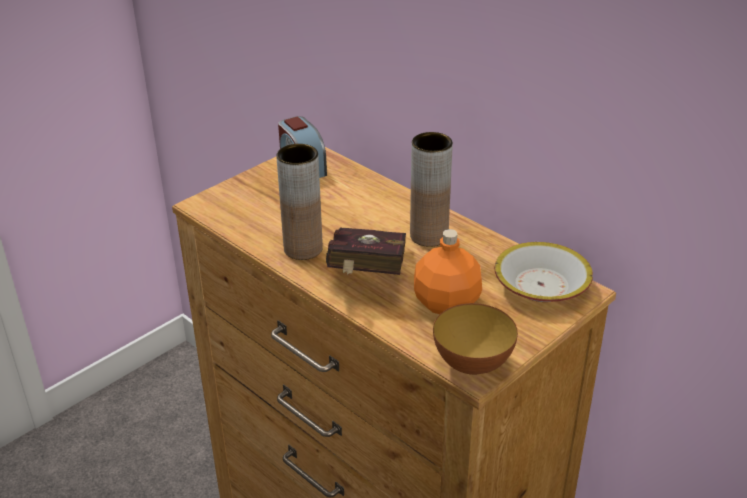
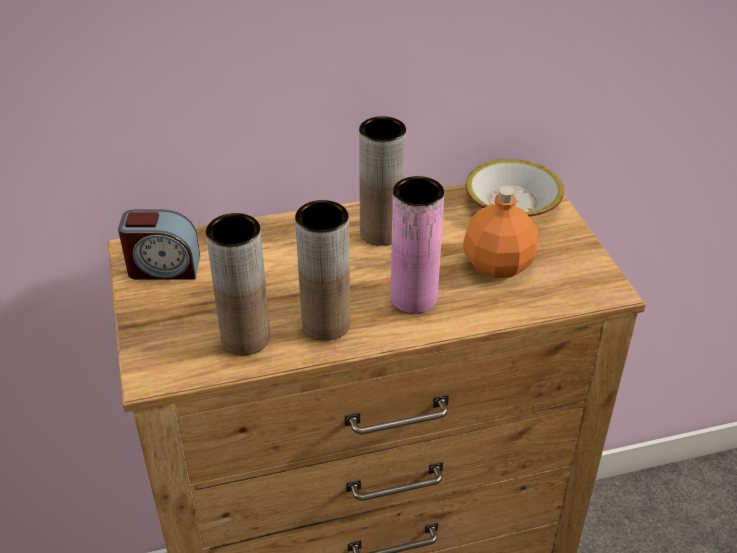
camera: 60 degrees left, 5 degrees up
red book [326,227,406,275] -> pink vase [391,176,444,314]
bowl [433,303,518,375] -> none
none -> brown vase [206,213,270,355]

